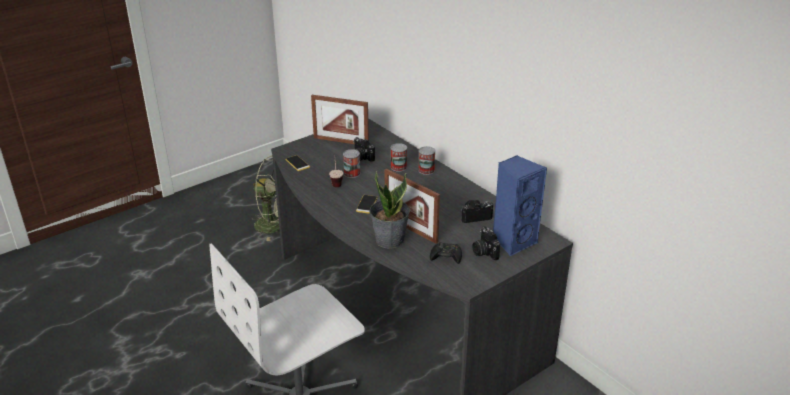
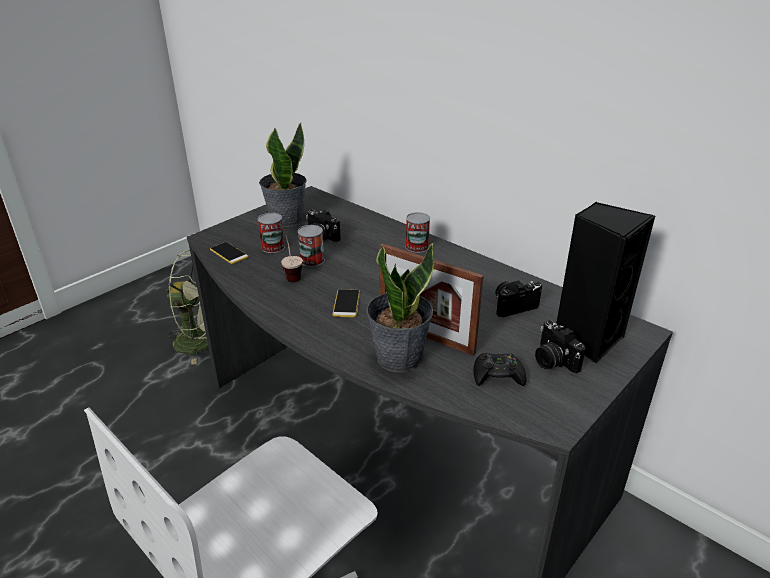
camera: 10 degrees left, 0 degrees up
picture frame [311,95,369,144] -> potted plant [259,123,307,227]
can [391,143,407,172] -> can moved to [258,213,285,253]
blue speaker [493,155,547,256] -> black speaker [556,202,655,364]

